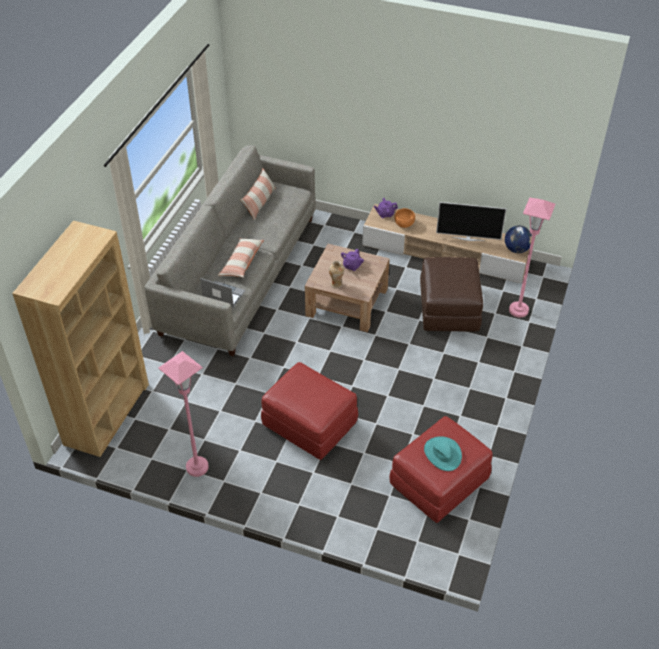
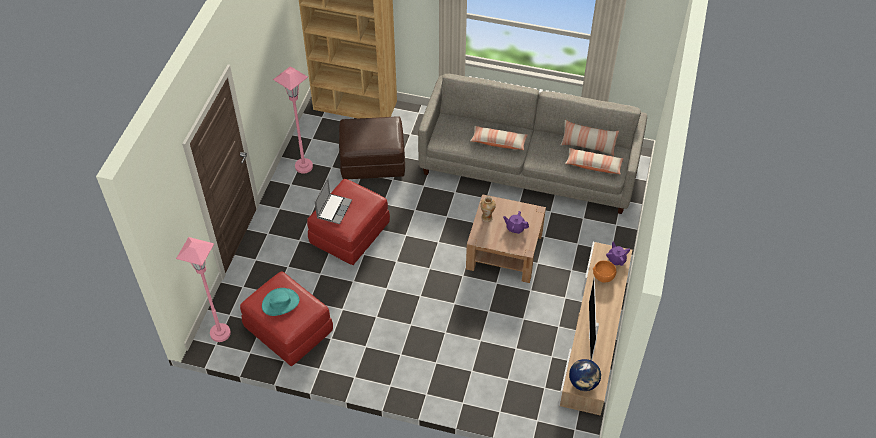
camera: 85 degrees right, 5 degrees up
laptop [200,278,245,308] -> laptop moved to [315,178,352,224]
brown ottoman [420,257,483,332] -> brown ottoman moved to [339,116,405,179]
pink floor lamp [509,198,555,317] -> pink floor lamp moved to [176,237,231,342]
none -> pillow [565,148,623,174]

